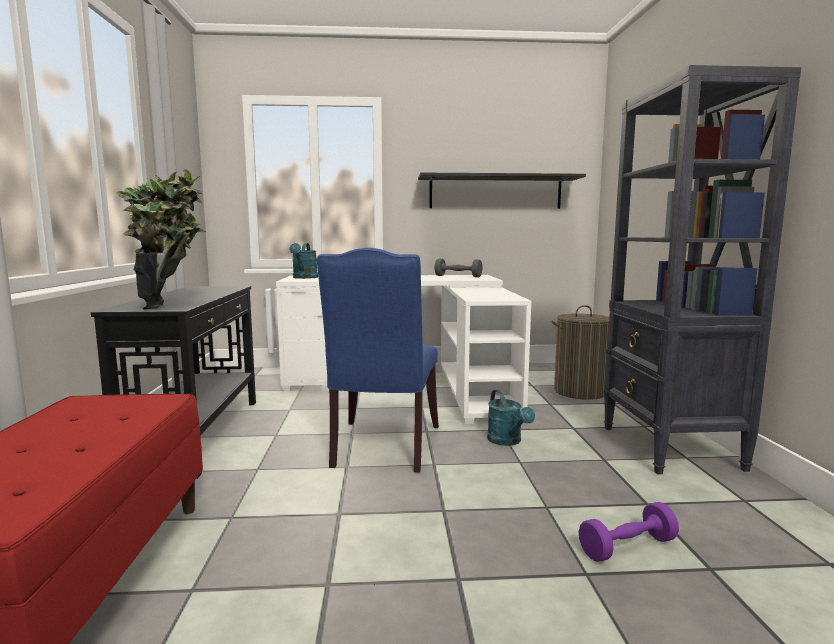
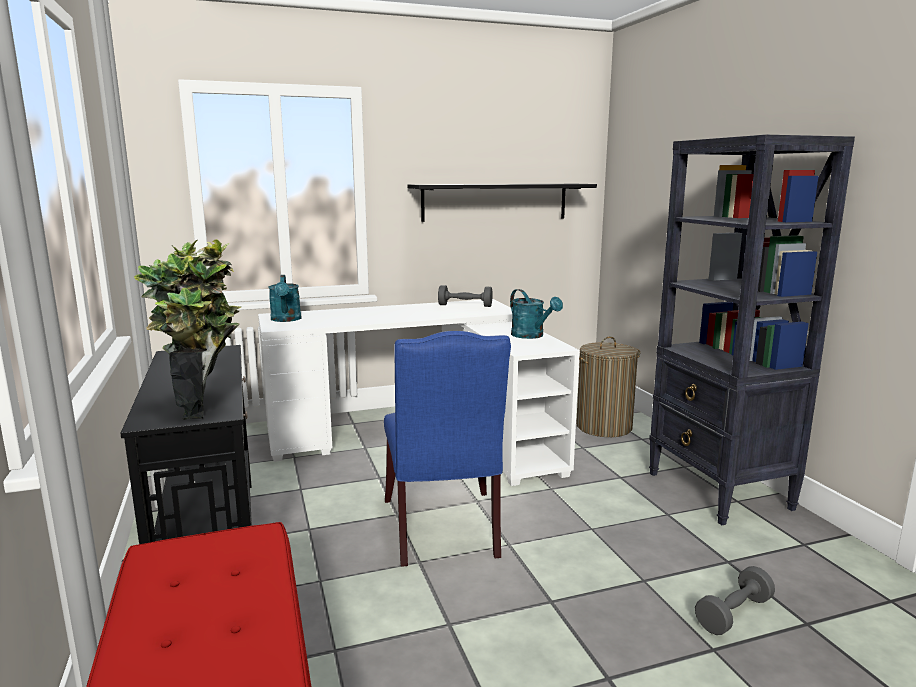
camera: 15 degrees left, 5 degrees up
turquoise watering can [487,390,535,446] -> turquoise watering can moved to [510,289,563,339]
purple dumbbell [579,502,679,562] -> grey dumbbell [695,566,775,635]

